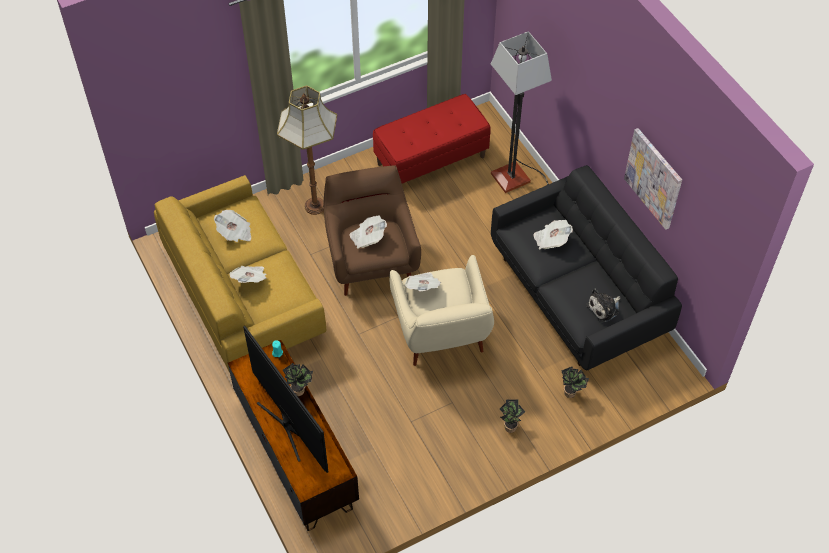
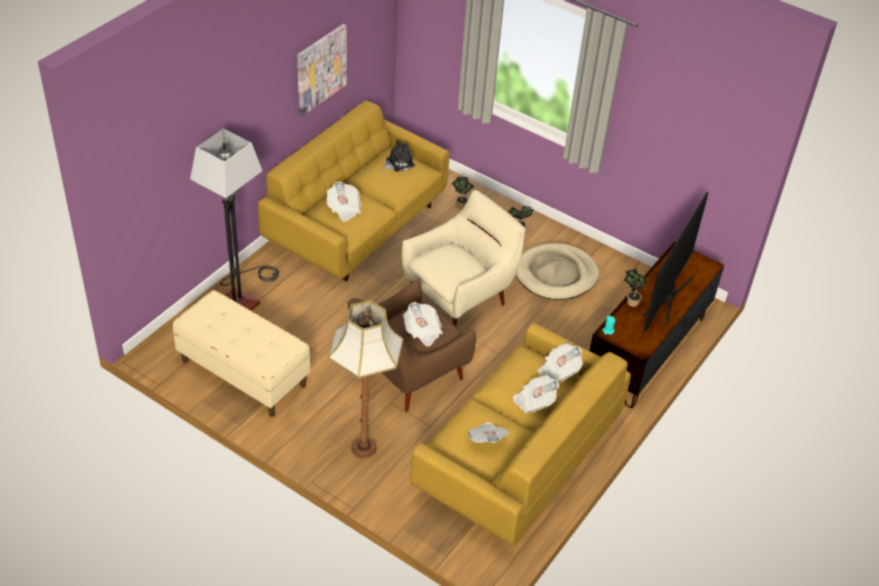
camera: 120 degrees left, 10 degrees down
red bench [373,94,491,184] -> beige bench [173,290,310,417]
newspaper [405,272,441,291] -> newspaper moved to [538,343,583,382]
black sofa [491,165,682,370] -> yellow sofa [258,101,449,281]
plush toy [586,289,620,322] -> plush toy turned 60 degrees counterclockwise [382,140,415,172]
none -> beige dog bed [516,243,599,300]

